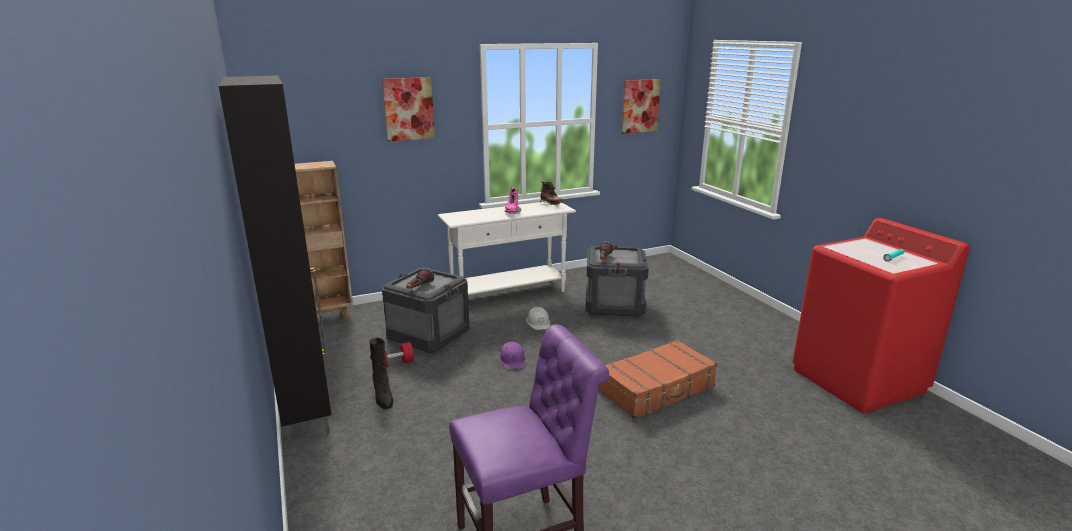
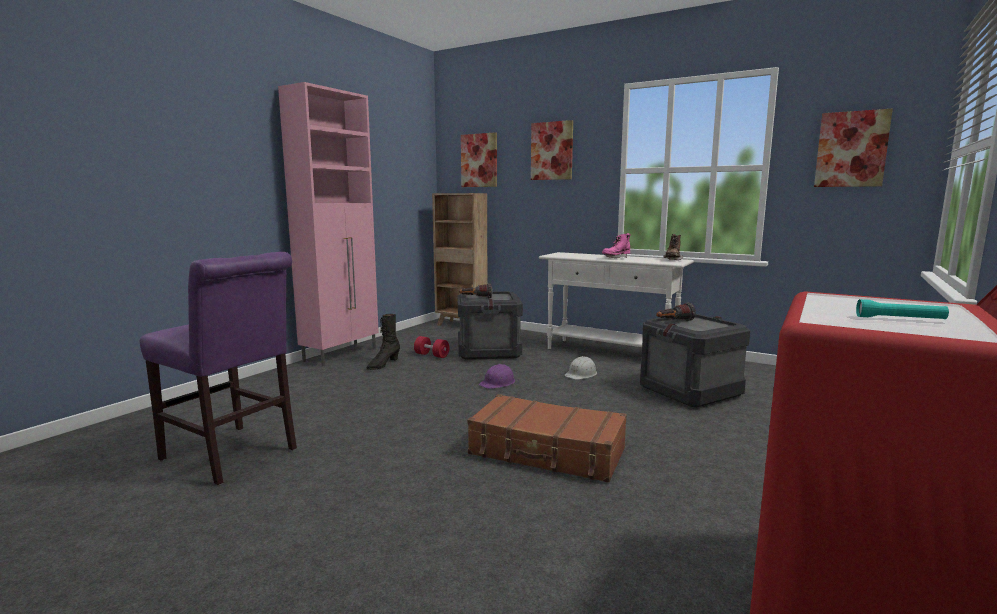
camera: 55 degrees right, 10 degrees down
black cabinet [219,76,331,444] -> pink cabinet [278,82,379,366]
none -> picture [461,132,497,187]

